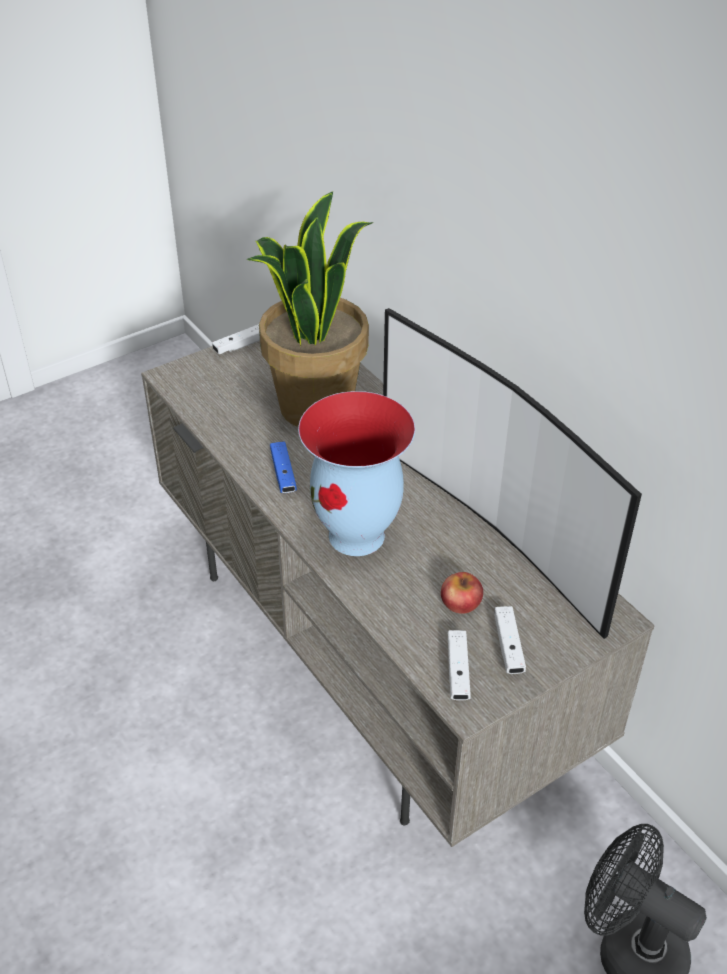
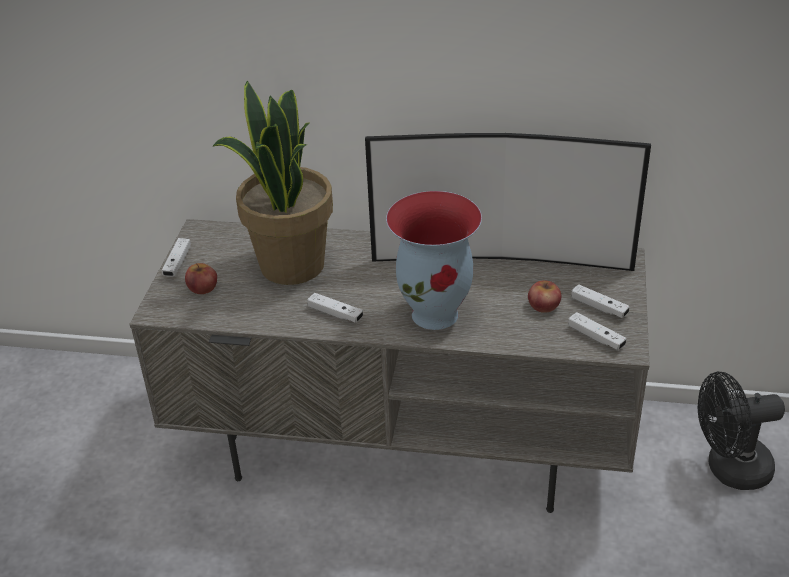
camera: 45 degrees left, 5 degrees down
blue game controller [270,441,297,493] -> white game controller [307,293,363,323]
none -> apple [185,263,217,294]

